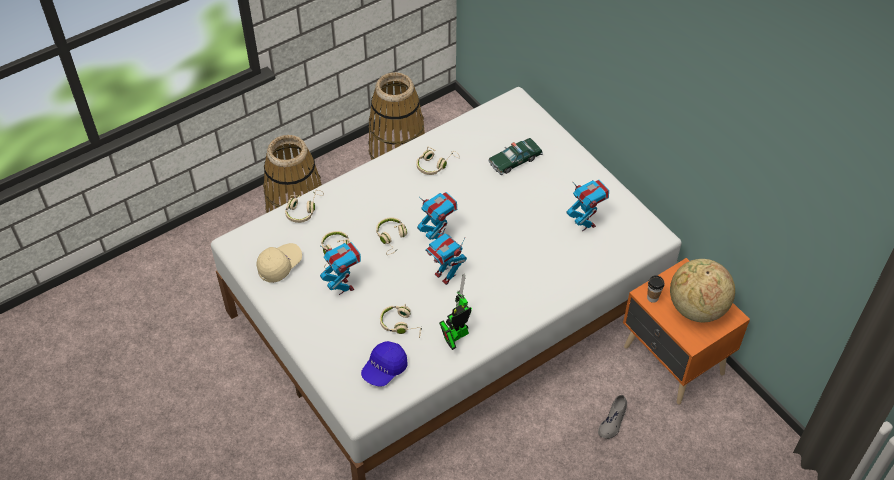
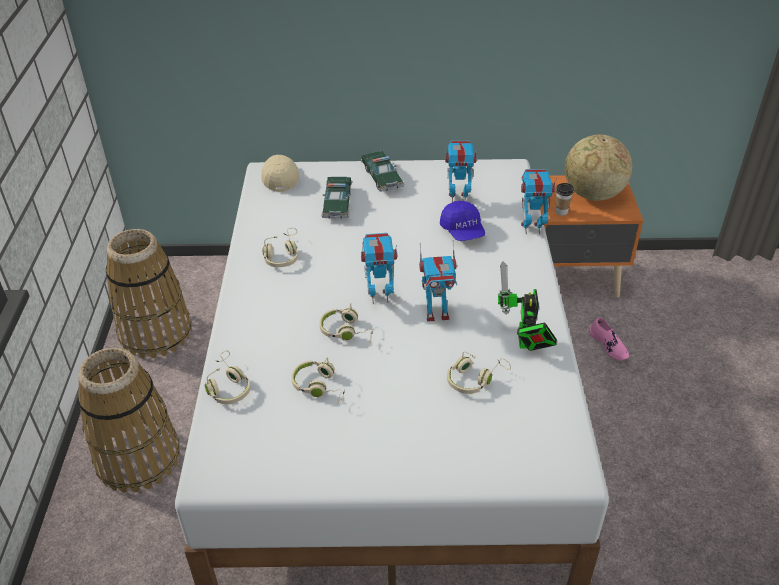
camera: 55 degrees left, 10 degrees down
beige cap [256,243,302,283] -> beige cap moved to [261,155,300,192]
toy robot [320,242,361,295] -> toy robot moved to [521,169,557,234]
blue cap [361,341,408,387] -> blue cap moved to [440,201,485,241]
grey shoe [598,395,627,439] -> pink shoe [589,317,629,361]
none -> toy car [360,151,404,192]

